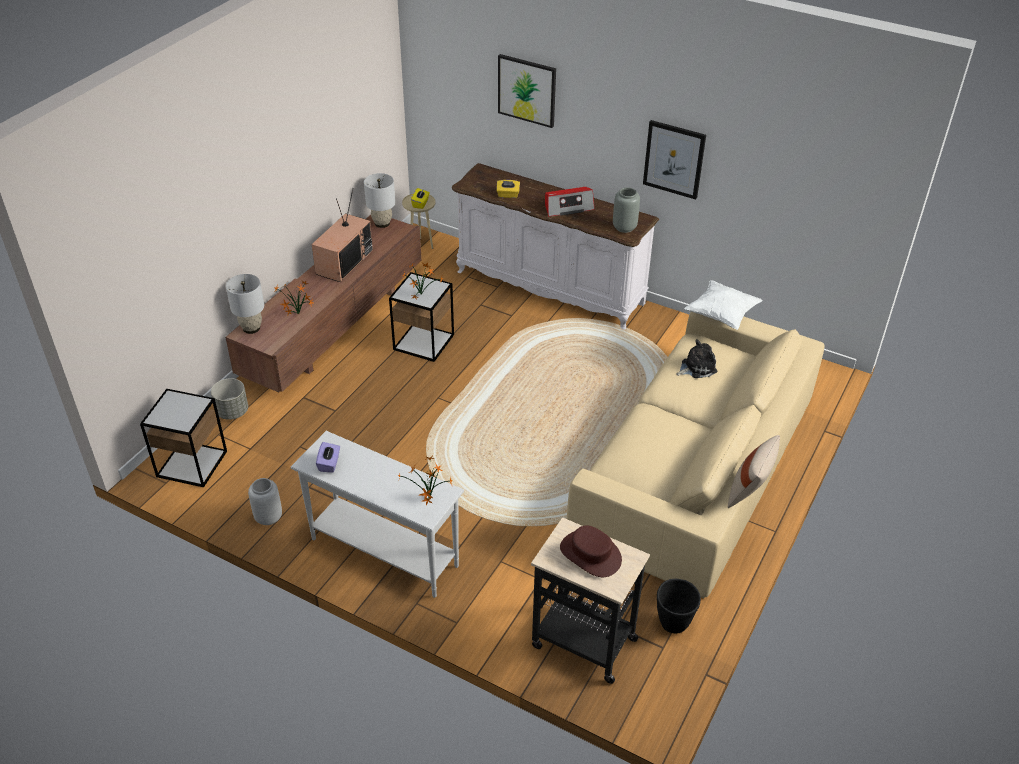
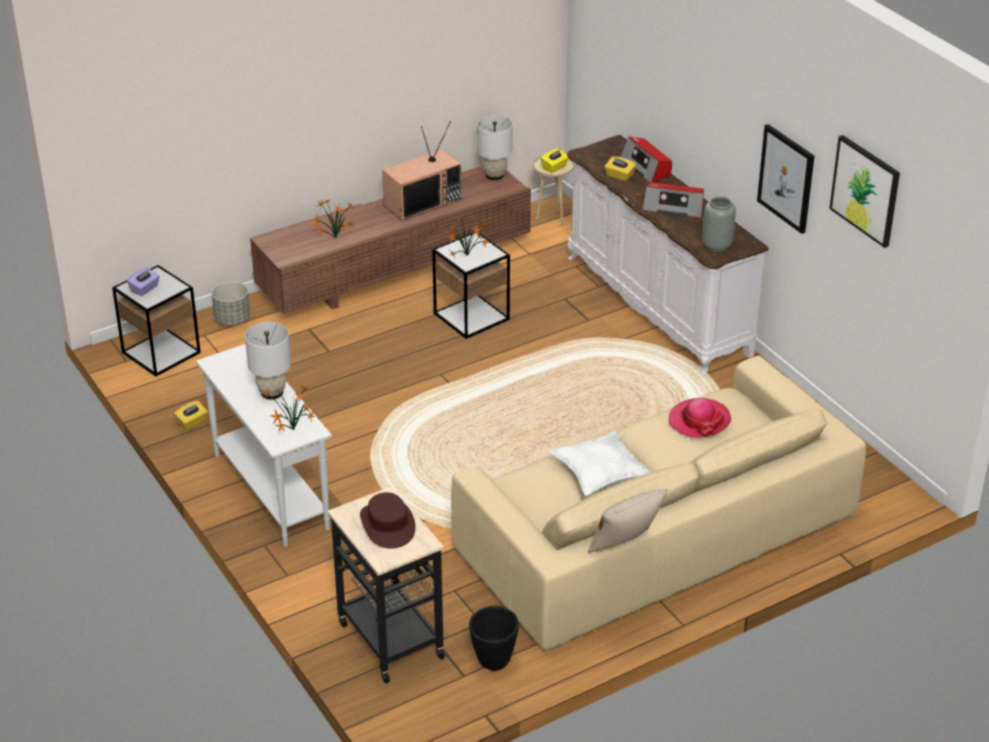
camera: 30 degrees right, 5 degrees down
white table lamp [226,274,264,334] -> white table lamp moved to [245,322,291,400]
grey vase [248,478,282,525] -> yellow tissue box [174,401,208,430]
purple tissue box [316,442,340,473] -> purple tissue box moved to [127,267,160,296]
picture [498,54,556,128] -> picture moved to [829,135,900,248]
plush toy [676,339,717,378] -> hat [669,398,731,438]
white pillow [684,280,763,330] -> white pillow moved to [549,430,651,496]
none -> radio [620,136,672,183]

